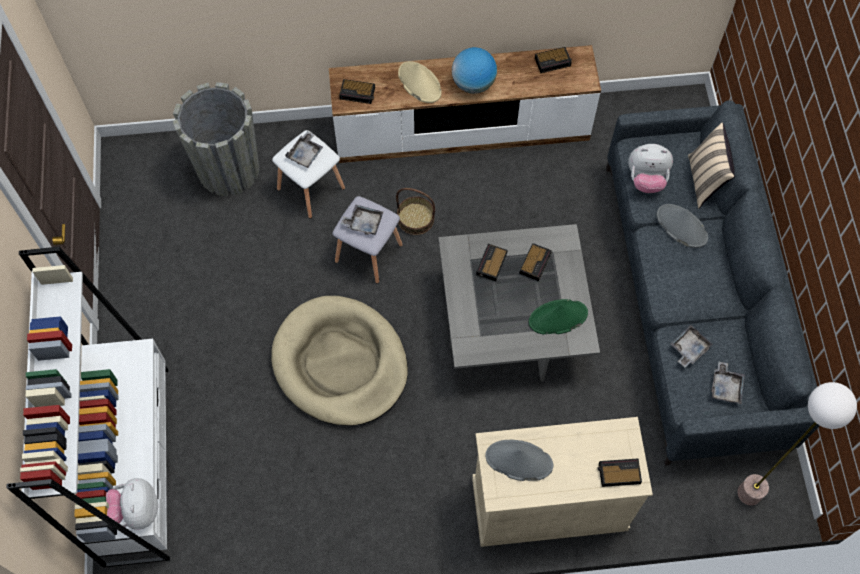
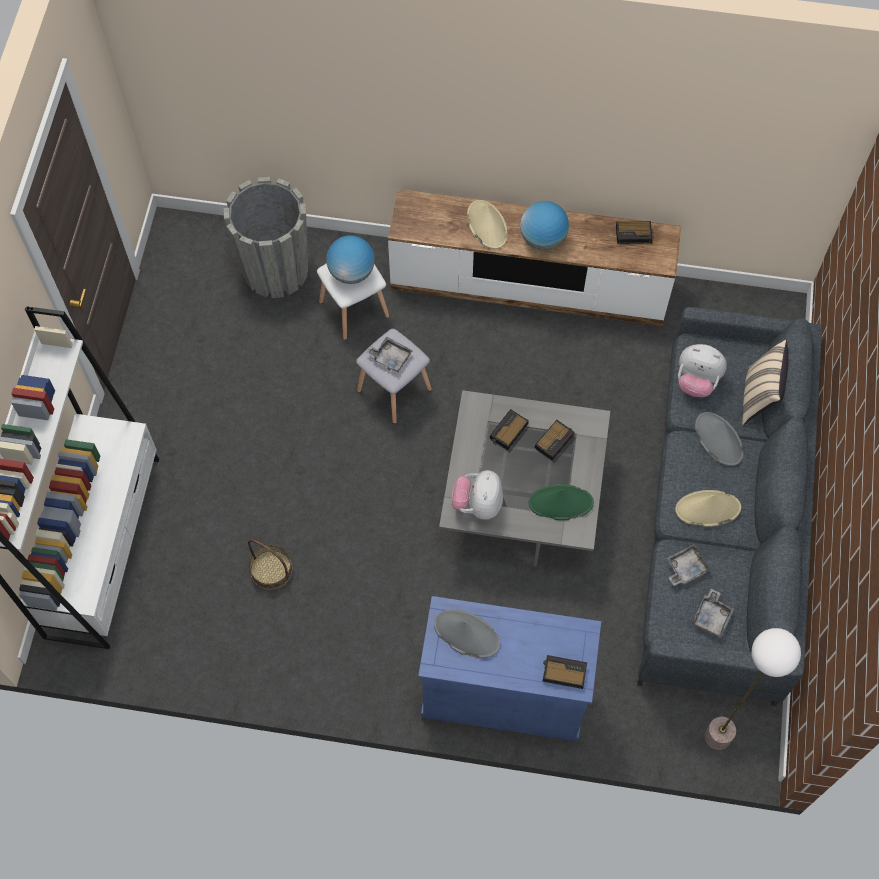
camera: 15 degrees right, 0 degrees up
plush toy [106,478,158,530] -> plush toy moved to [452,470,503,520]
beige dog bed [271,296,408,426] -> none
grey tray [286,131,323,168] -> globe [326,235,375,284]
alarm clock [339,79,375,104] -> none
basket [396,188,435,235] -> basket moved to [248,539,293,590]
beige cabinet [472,417,653,547] -> blue cabinet [418,596,601,741]
none -> beige hat [675,490,741,527]

